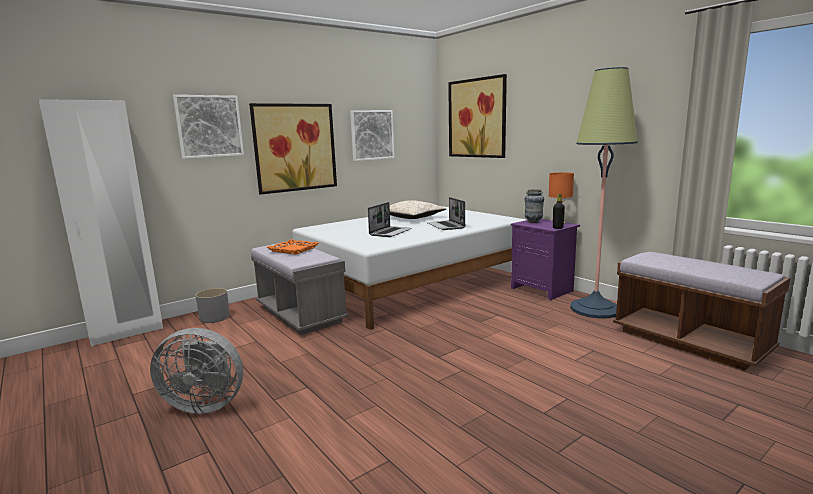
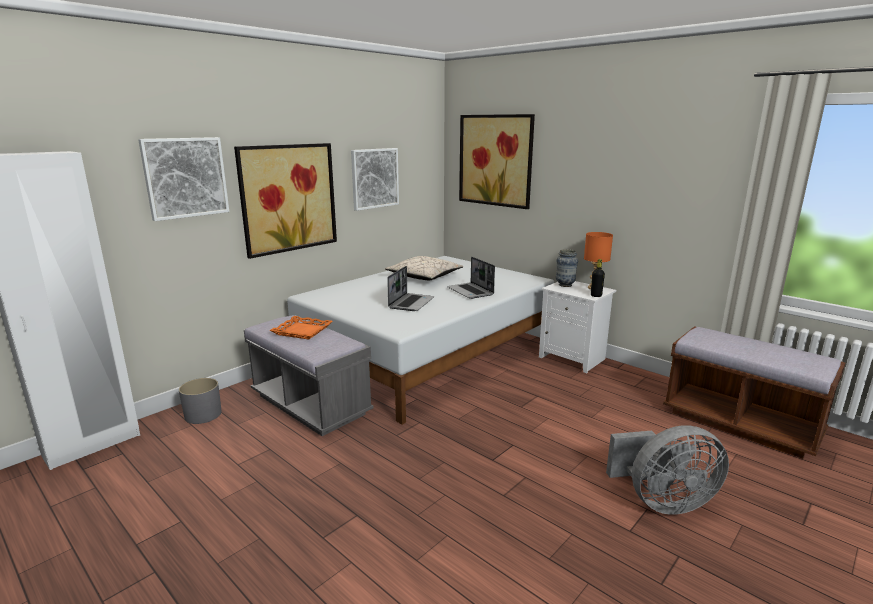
camera: 10 degrees left, 5 degrees up
grey fan [150,328,243,414] -> grey fan moved to [606,425,729,515]
purple nightstand [511,219,580,301] -> white nightstand [539,281,616,373]
floor lamp [570,67,638,319] -> none

